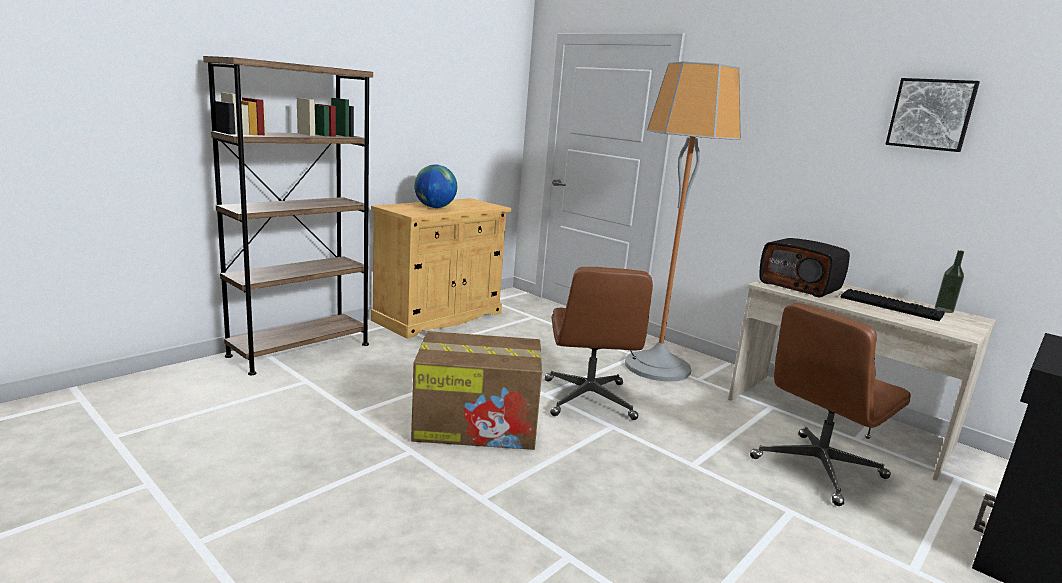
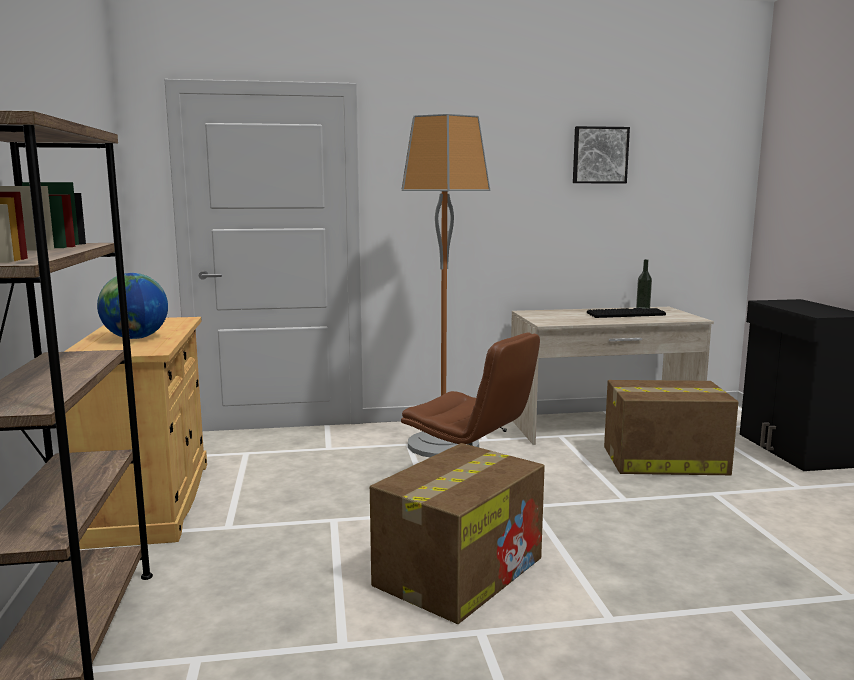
camera: 50 degrees left, 5 degrees down
brown office chair [750,303,911,506] -> cardboard box [604,380,738,475]
radio [760,238,850,298] -> none

